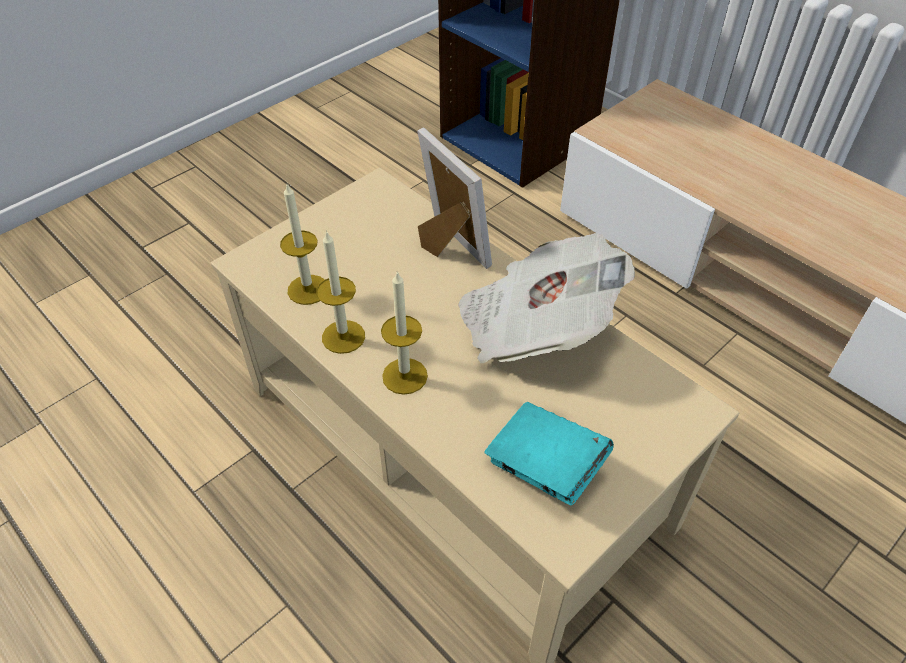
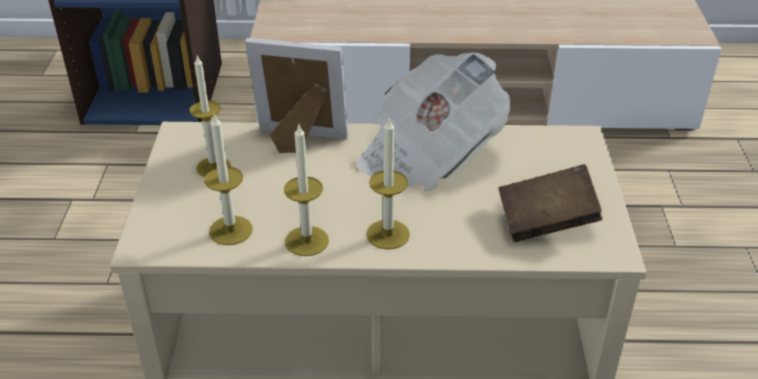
camera: 45 degrees left, 10 degrees down
turquoise book [485,402,614,506] -> brown book [499,164,603,242]
none -> candle [190,56,231,177]

